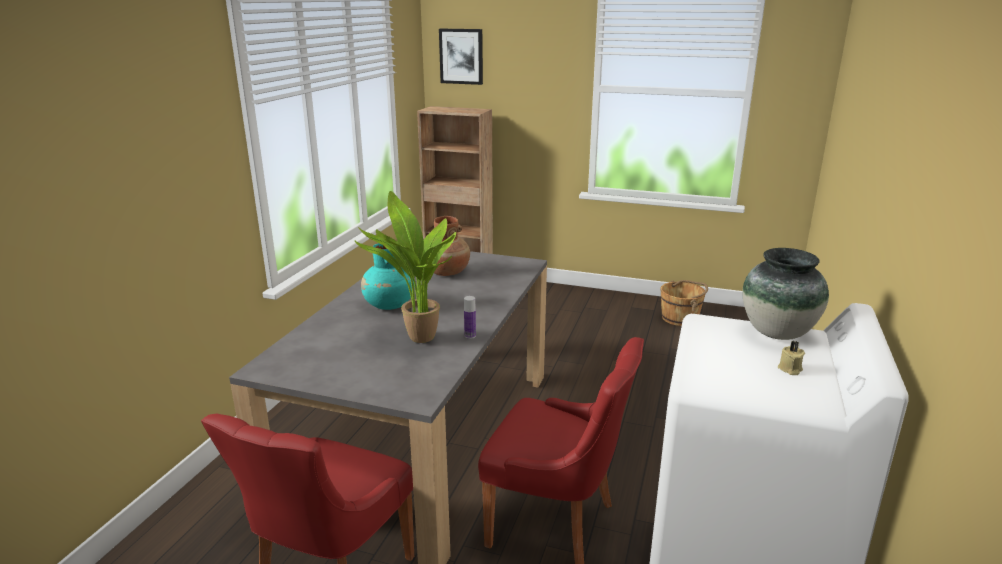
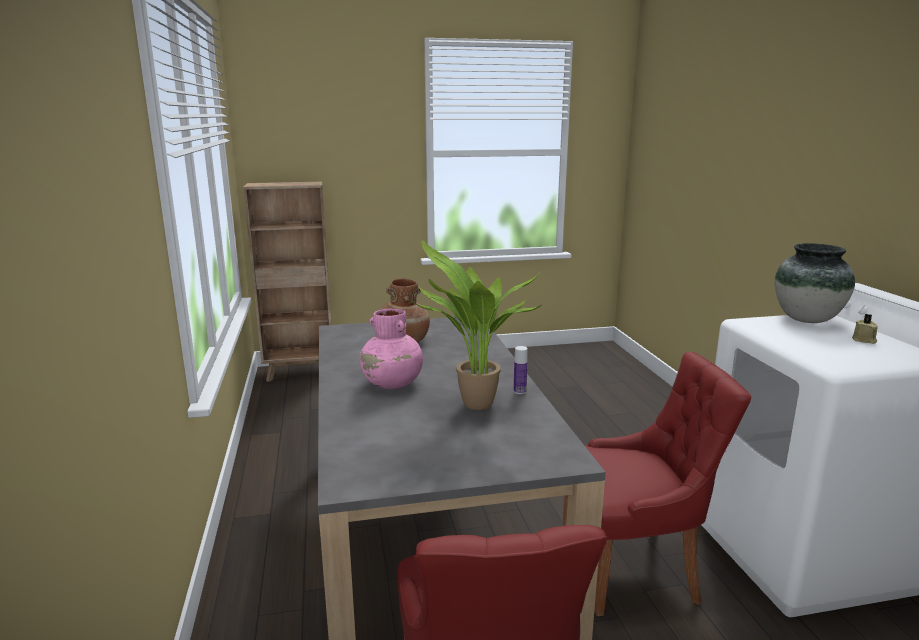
camera: 30 degrees left, 5 degrees down
turquoise vase [361,243,414,310] -> pink vase [360,309,423,389]
picture [439,29,483,85] -> none
brown bucket [661,280,708,326] -> none

